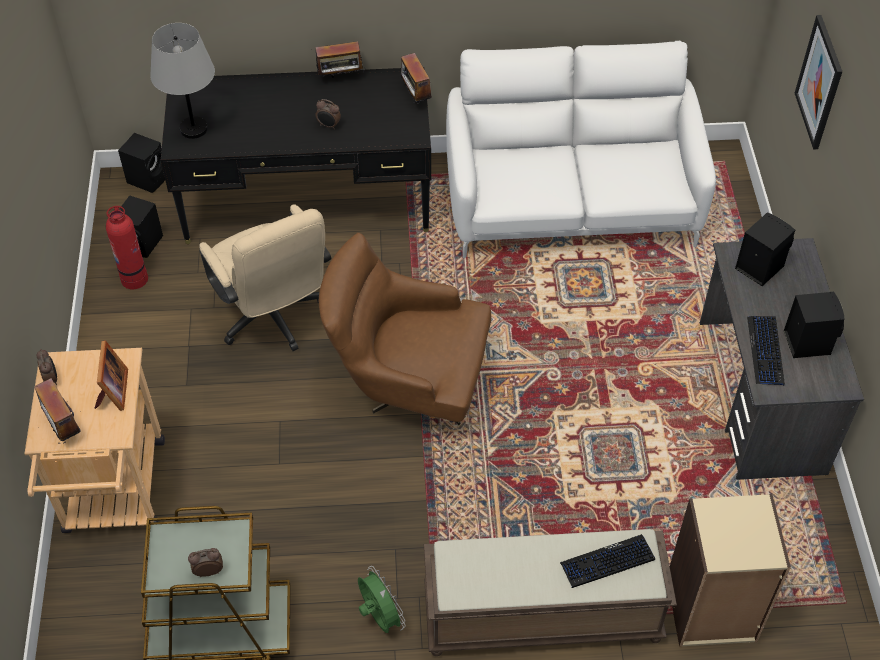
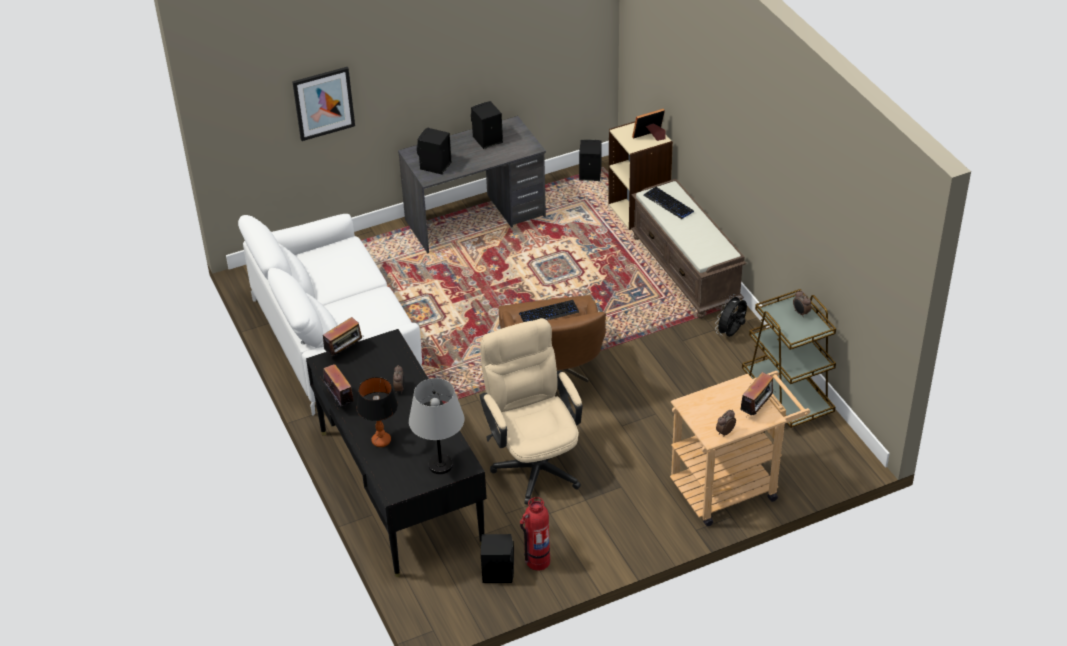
camera: 110 degrees left, 10 degrees down
picture frame [94,340,128,411] -> picture frame moved to [632,109,666,141]
black speaker [118,133,165,193] -> black speaker moved to [579,139,602,181]
beige office chair [199,204,331,351] -> beige office chair turned 60 degrees counterclockwise [479,318,583,505]
green fan [358,566,406,633] -> black fan [715,294,747,337]
keyboard [747,316,785,386] -> keyboard moved to [519,300,579,322]
none -> table lamp [357,377,398,447]

